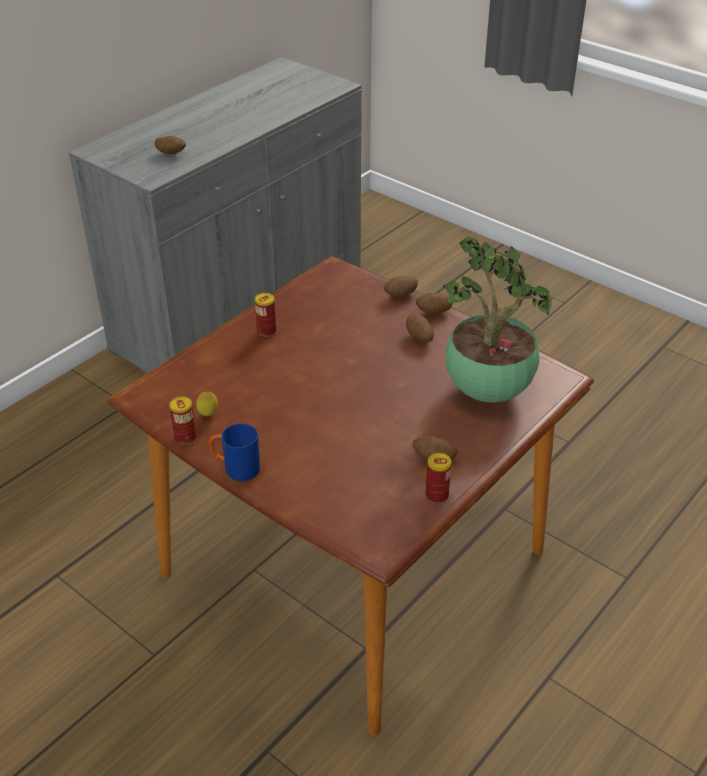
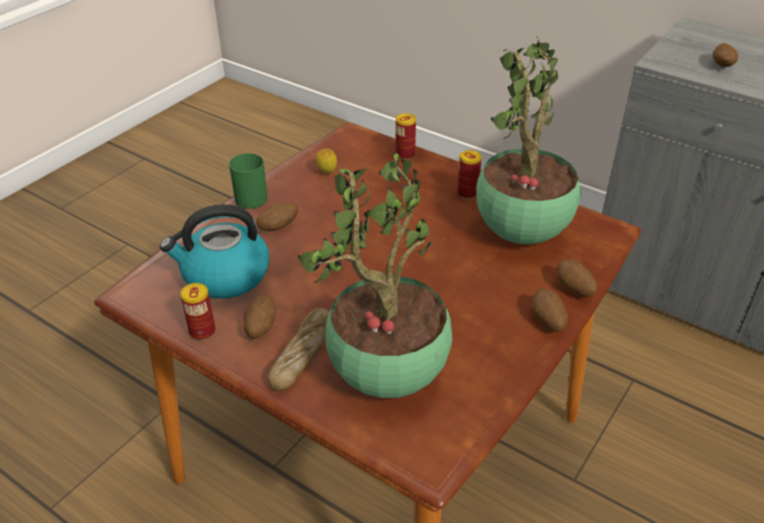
camera: 85 degrees right, 0 degrees up
can [169,396,196,445] -> can moved to [395,113,416,160]
blue mug [209,424,260,481] -> green mug [229,153,267,209]
potato [406,314,434,343] -> potato moved to [256,202,298,231]
none -> kettle [160,204,269,299]
none -> bread [269,308,329,390]
none -> potted plant [476,36,581,244]

